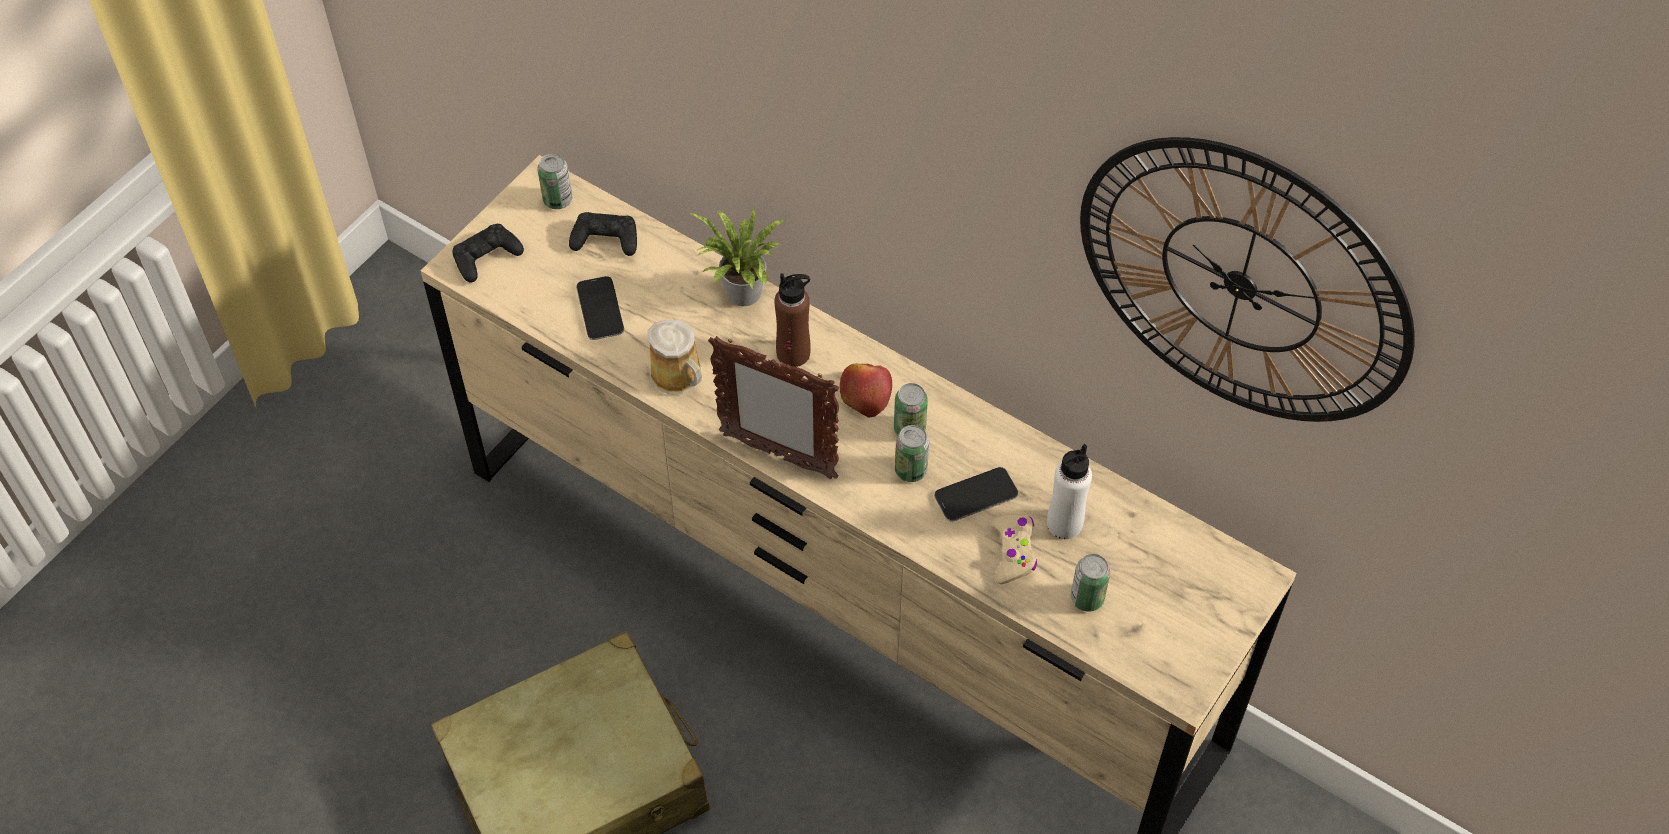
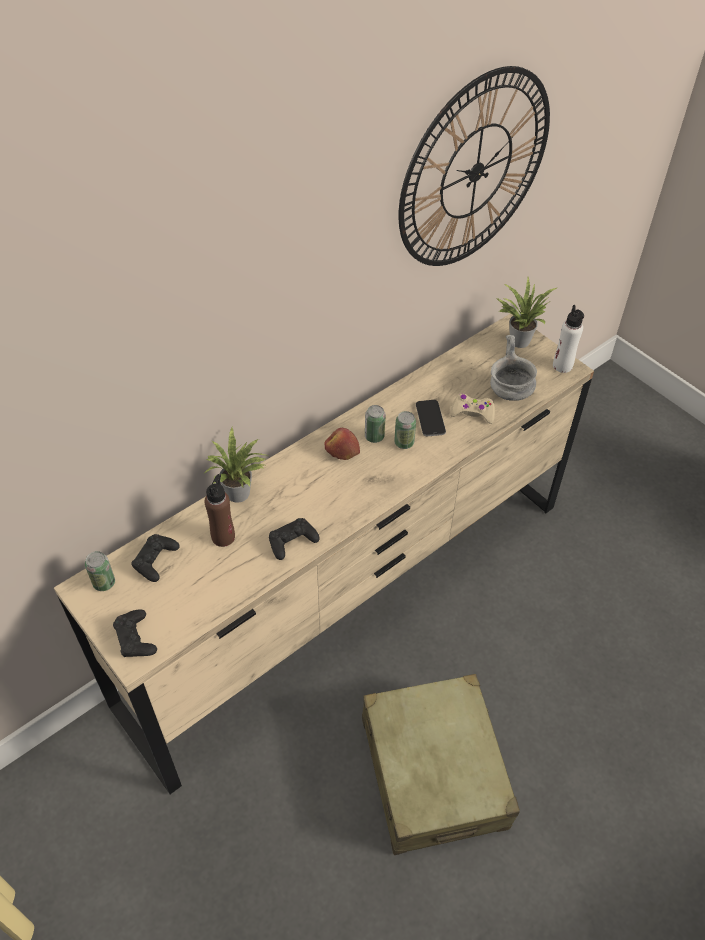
camera: 75 degrees left, 5 degrees down
phone [576,276,624,340] -> none
mug [648,320,702,395] -> black game controller [269,518,320,560]
picture frame [708,336,839,479] -> none
brown bottle [774,274,811,367] -> brown bottle moved to [205,474,235,547]
white bottle [1047,444,1092,539] -> white bottle moved to [553,305,584,373]
can [1071,554,1110,612] -> grey bowl [490,335,537,401]
none -> potted plant [497,277,557,348]

